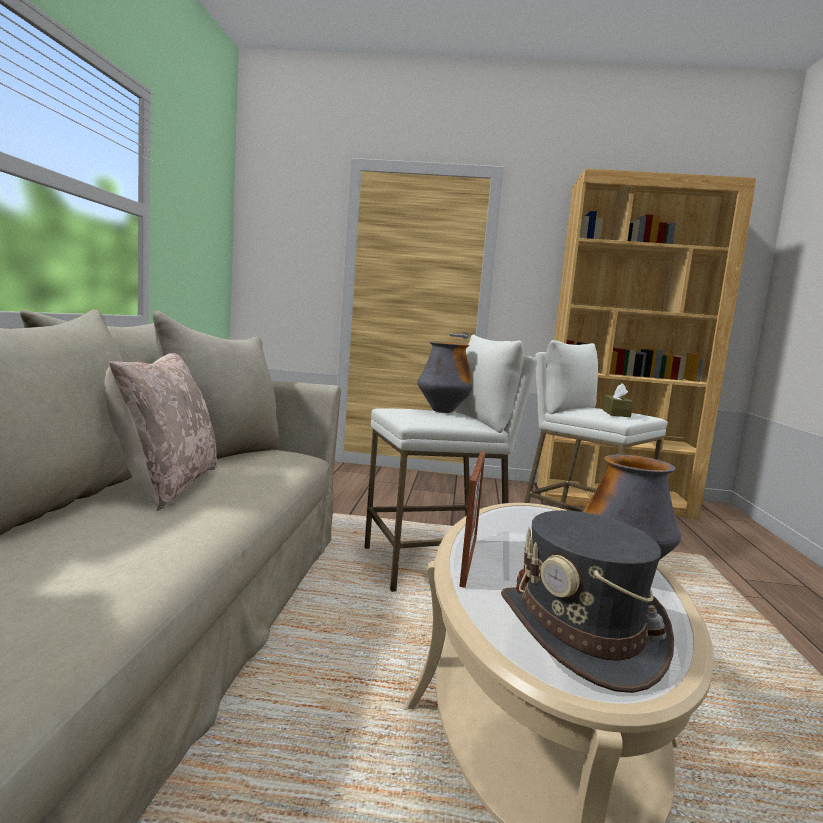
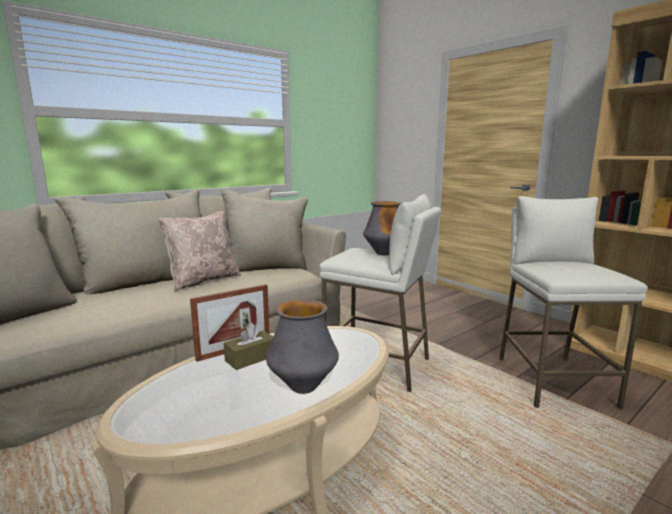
camera: 45 degrees right, 5 degrees up
grey hat [501,510,674,693] -> none
brown tissue box [603,383,633,417] -> brown tissue box moved to [224,323,273,370]

